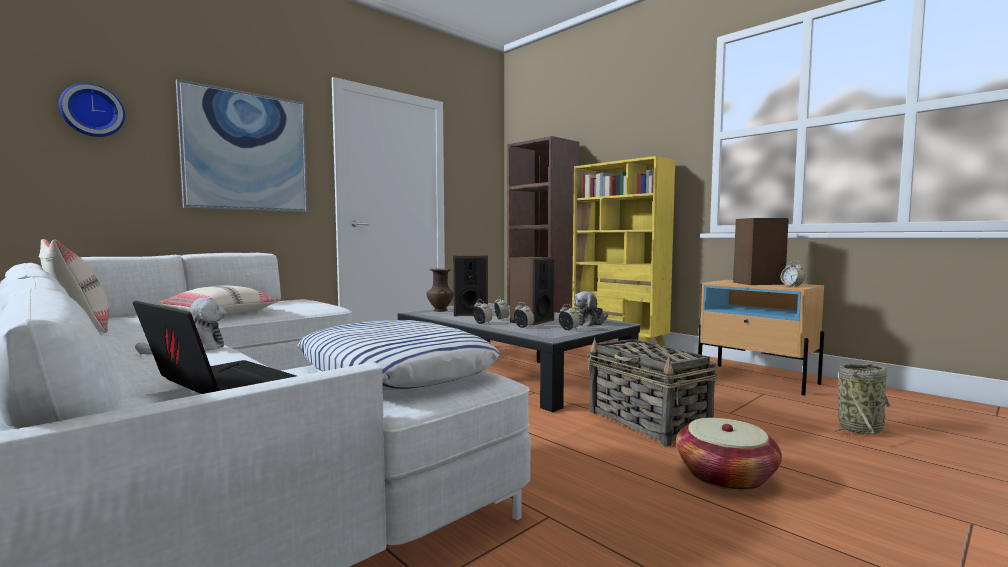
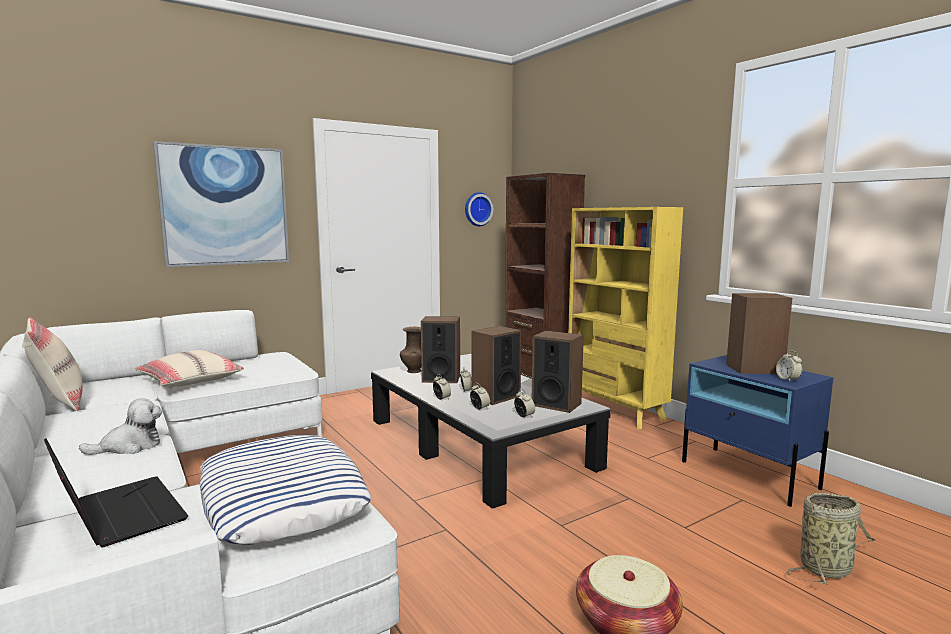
camera: 10 degrees right, 5 degrees up
wall clock [59,83,125,137] -> wall clock moved to [465,192,493,226]
plush toy [574,291,608,326] -> speaker [532,331,584,413]
basket [587,338,718,446] -> none
beige nightstand [698,280,824,396] -> blue nightstand [682,355,833,507]

